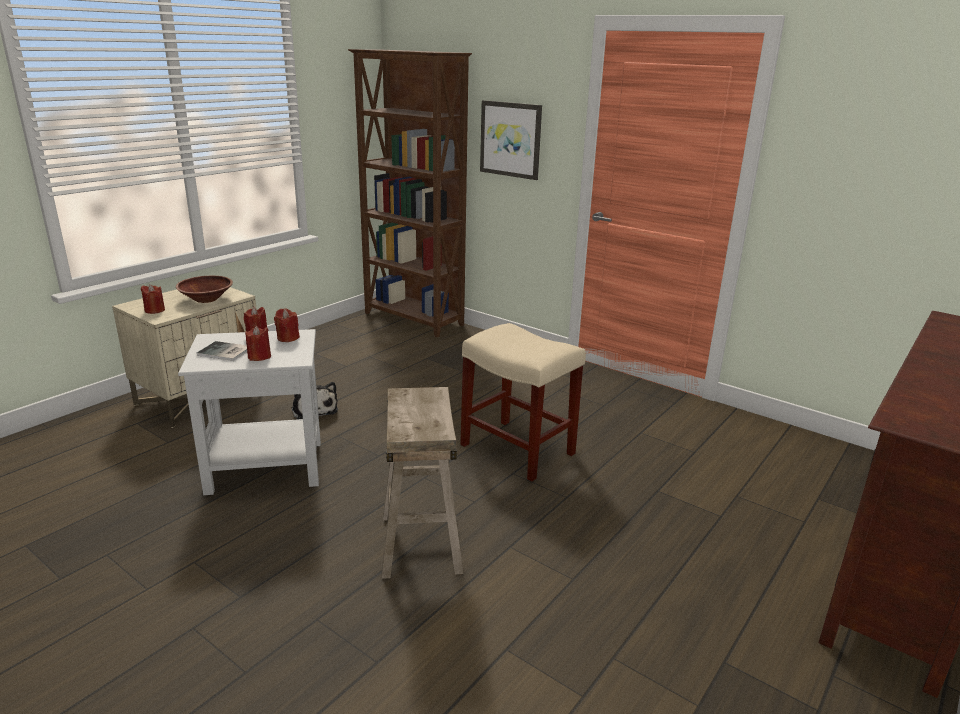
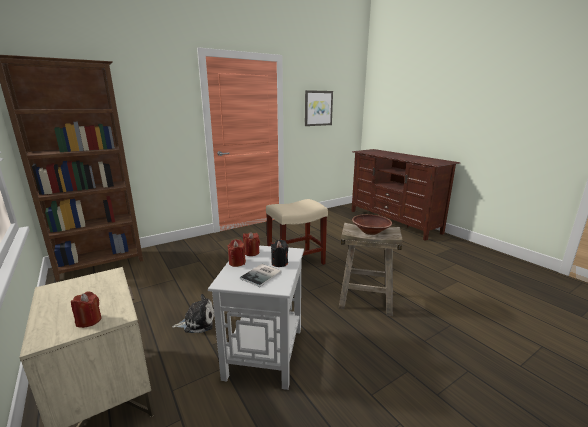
camera: 70 degrees left, 5 degrees down
brown bowl [176,276,233,303] -> brown bowl moved to [352,214,392,235]
red candle [245,326,271,361] -> black candle [271,240,288,267]
picture [480,100,542,180] -> picture moved to [305,90,333,126]

